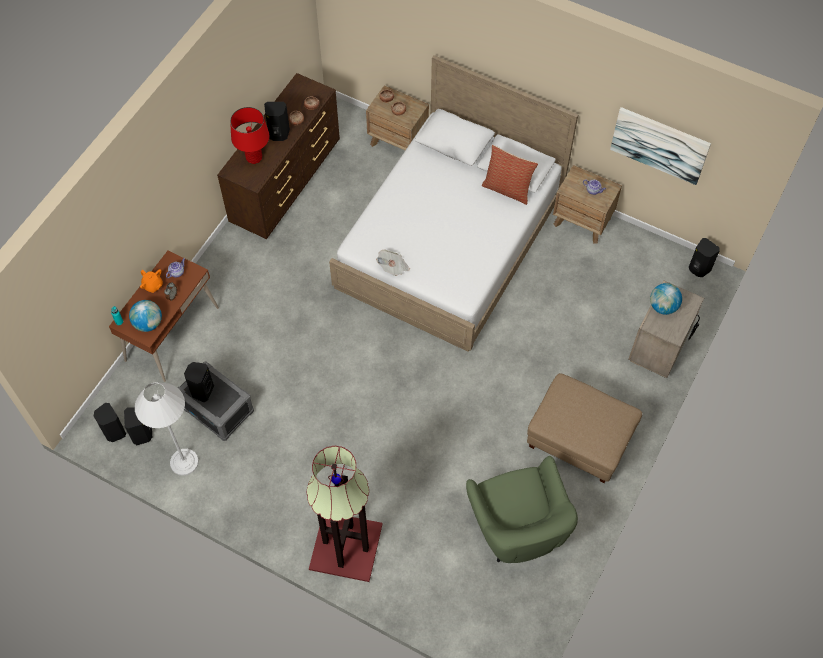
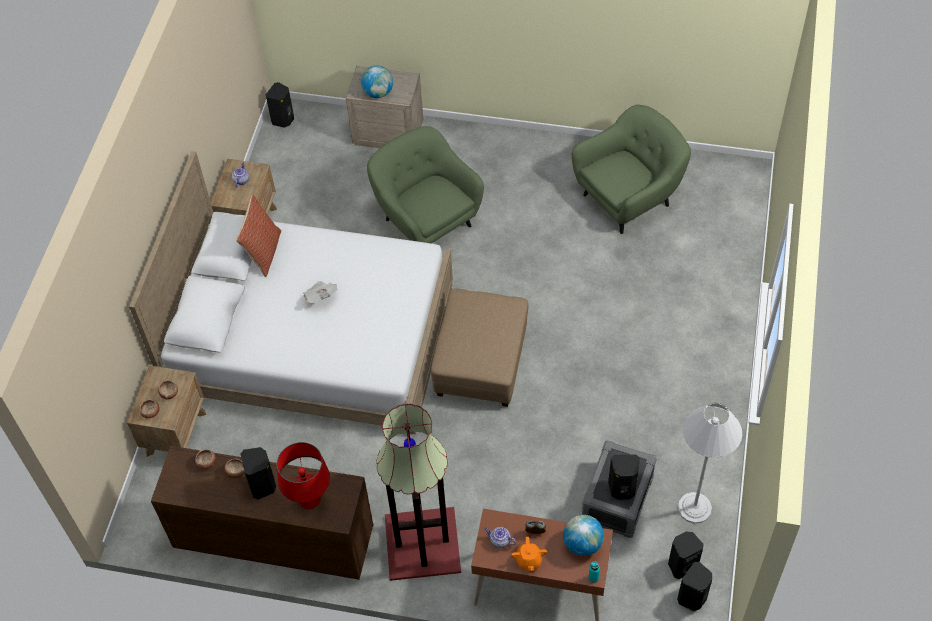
camera: 105 degrees left, 5 degrees down
orange teapot [140,269,163,293] -> orange teapot turned 150 degrees clockwise [511,537,547,571]
floor lamp [307,446,383,582] -> floor lamp moved to [376,404,461,581]
newspaper [376,249,410,276] -> newspaper moved to [303,281,338,303]
beige ottoman [527,373,642,483] -> beige ottoman moved to [431,288,528,407]
picture [610,107,711,185] -> none
none -> green armchair [367,126,484,243]

